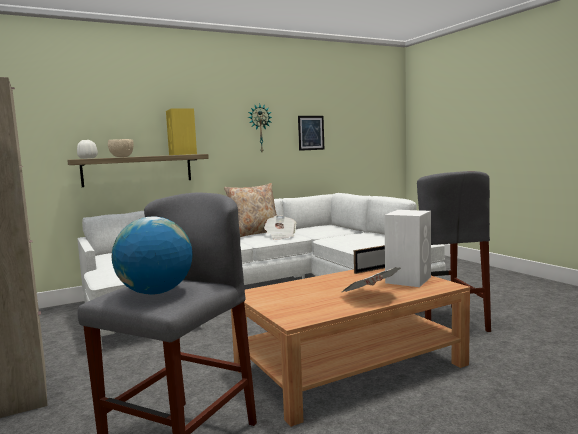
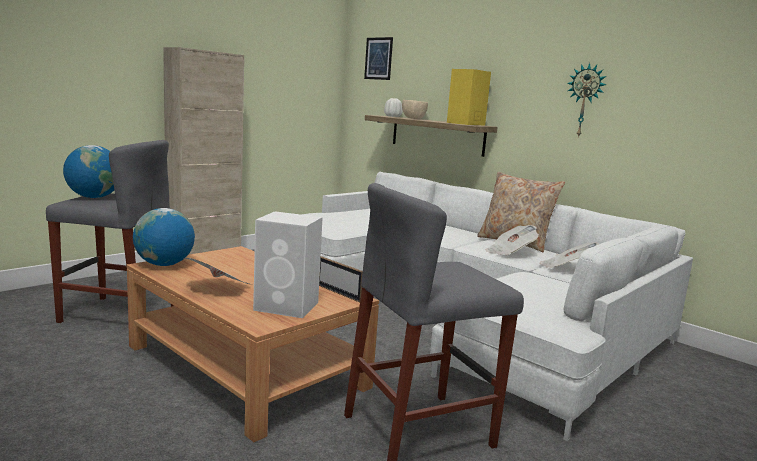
camera: 70 degrees right, 5 degrees up
picture [298,116,325,151] -> picture moved to [364,37,393,80]
none -> globe [133,208,195,266]
none -> newspaper [539,242,599,268]

